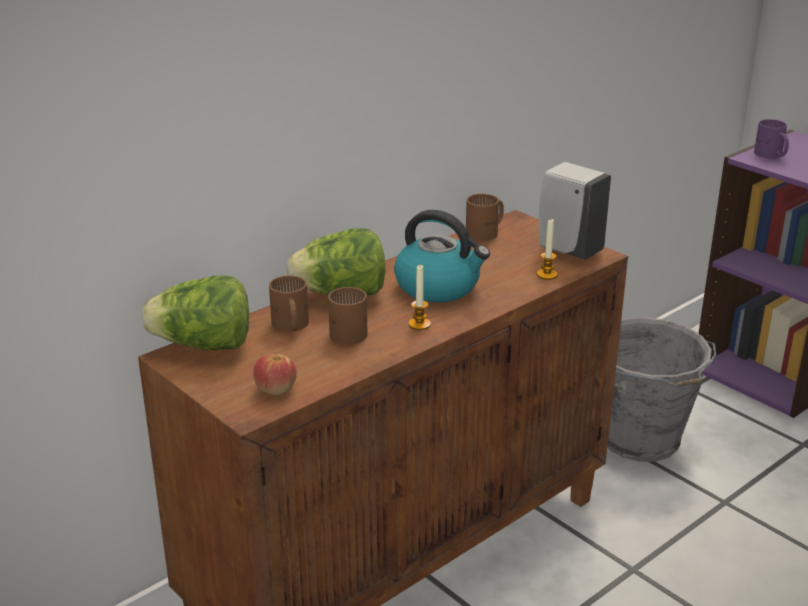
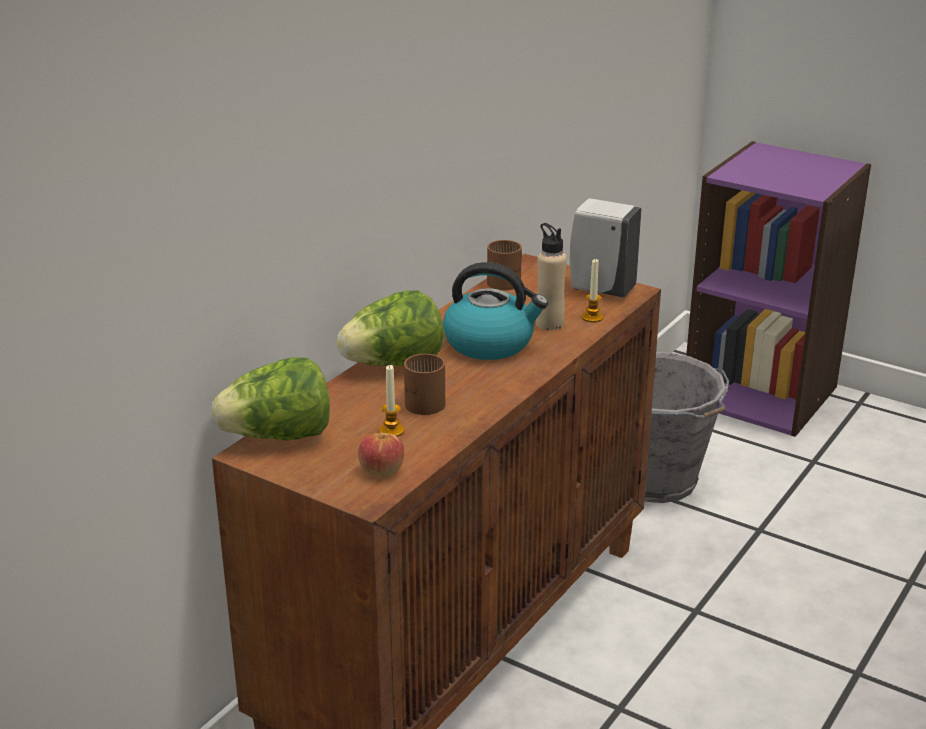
camera: 15 degrees left, 0 degrees up
brown mug [269,276,309,332] -> none
candle [408,265,431,330] -> candle moved to [379,365,404,437]
purple mug [754,119,789,158] -> none
none -> beige bottle [536,223,567,330]

